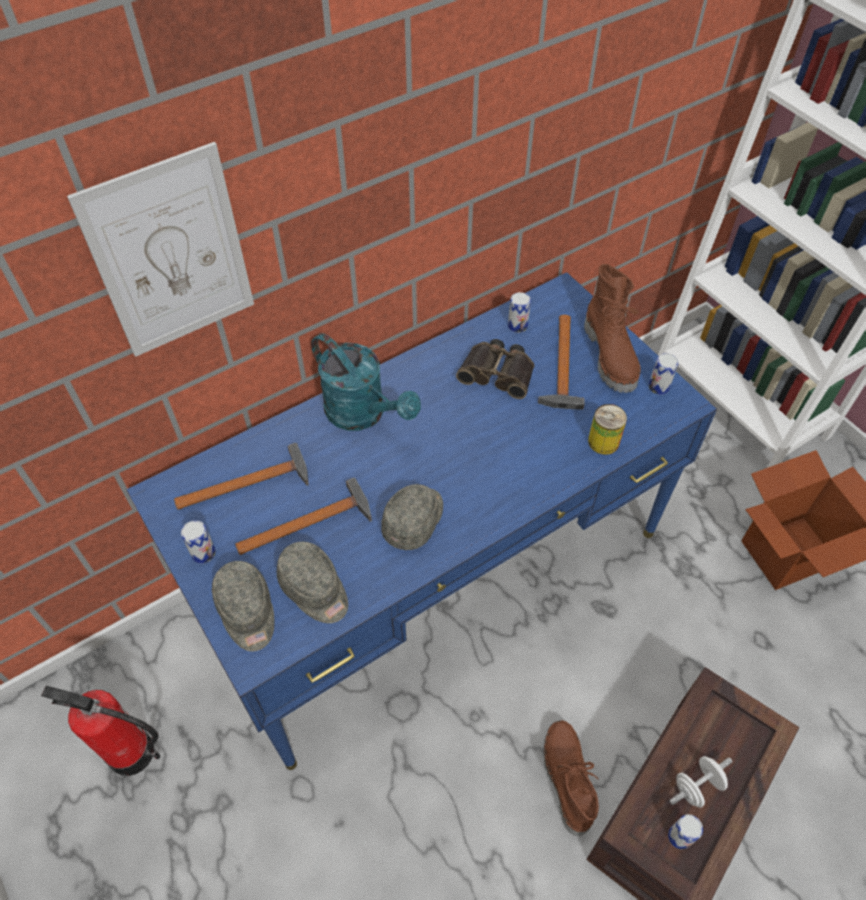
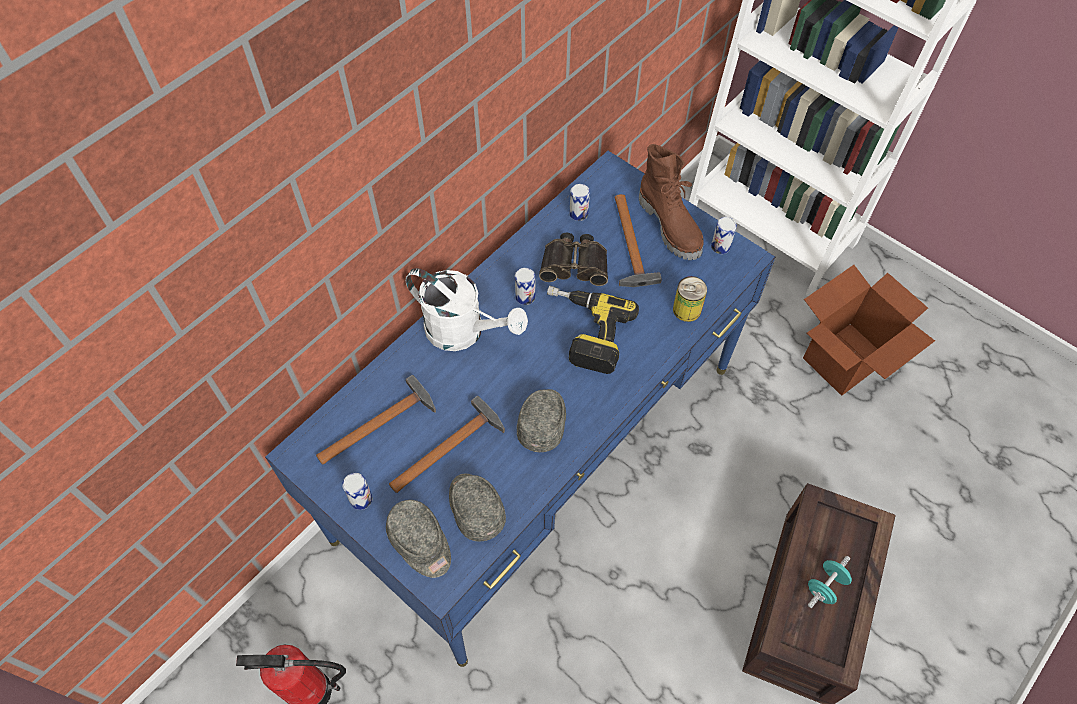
camera: 15 degrees left, 5 degrees up
picture [67,142,254,357] -> none
grey cap [276,542,348,623] -> grey cap turned 150 degrees counterclockwise [449,474,506,542]
turquoise watering can [311,333,421,431] -> white watering can [406,268,528,351]
brown boot [543,720,599,836] -> none
can [668,814,703,850] -> can moved to [515,268,536,305]
white dumbbell [669,756,733,808] -> turquoise dumbbell [808,556,852,608]
none -> power drill [547,286,639,374]

